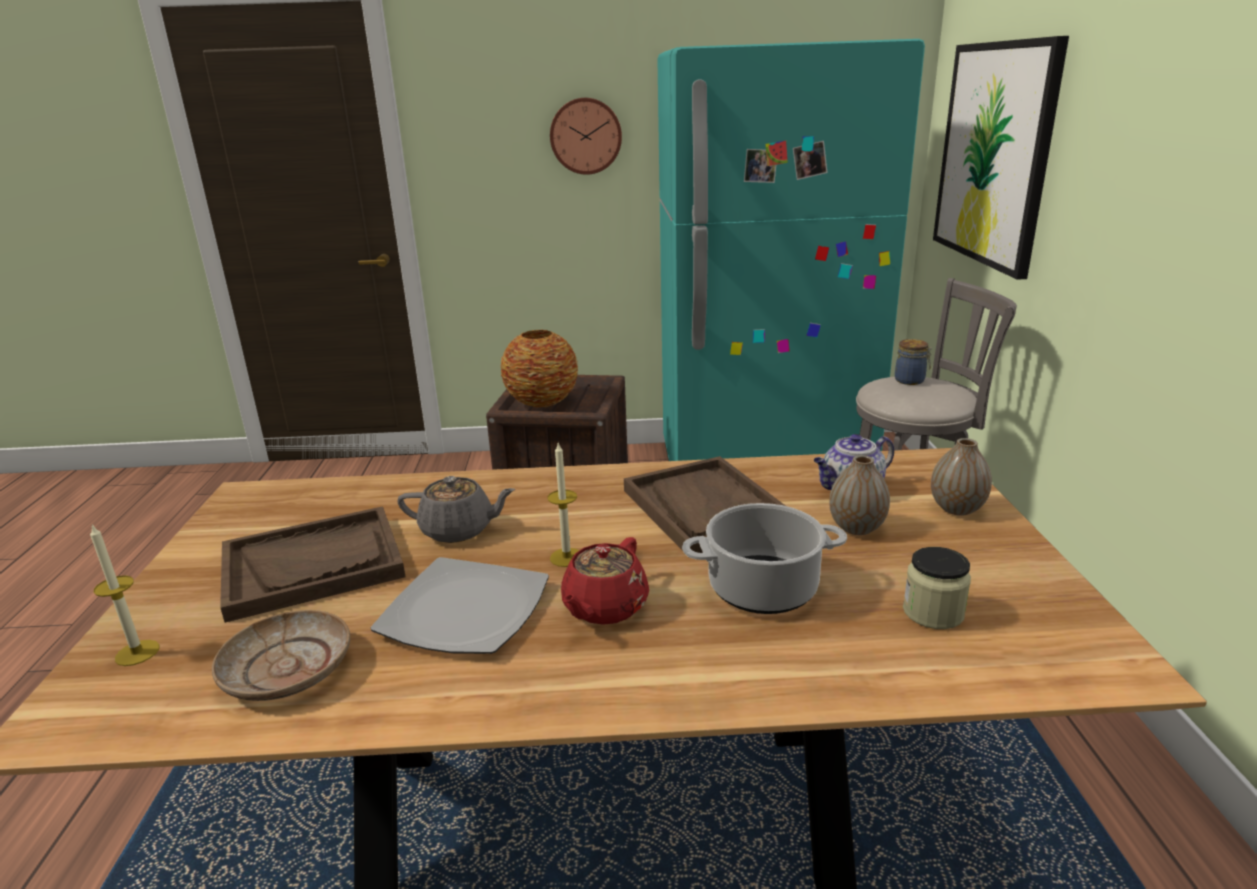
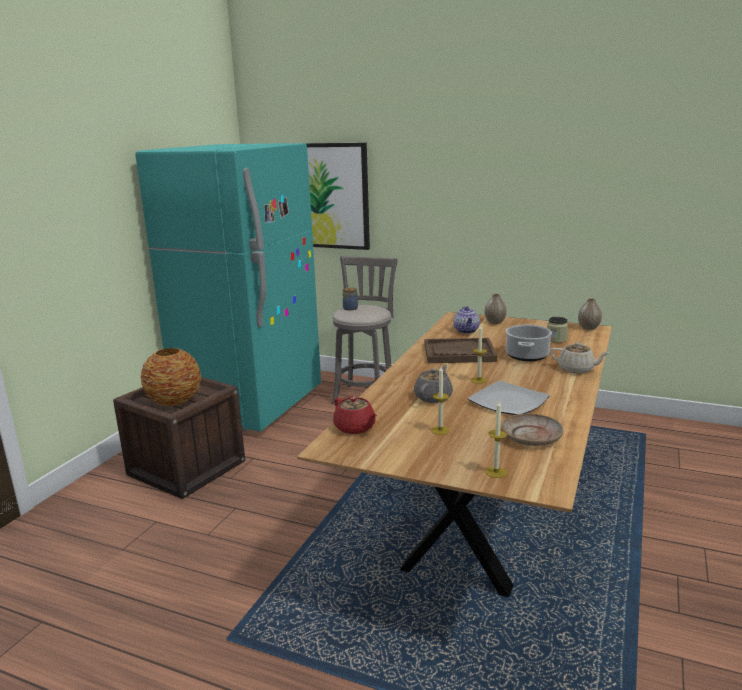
camera: 65 degrees left, 5 degrees down
brown tray [220,506,406,623] -> candle [431,367,450,435]
wall clock [550,98,622,175] -> none
red teapot [561,537,649,625] -> red teapot moved to [333,396,377,434]
vase [829,455,890,535] -> vase moved to [578,298,602,330]
none -> beige teapot [550,342,609,373]

